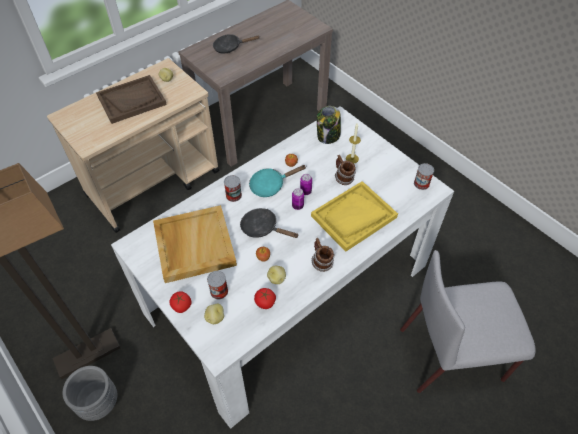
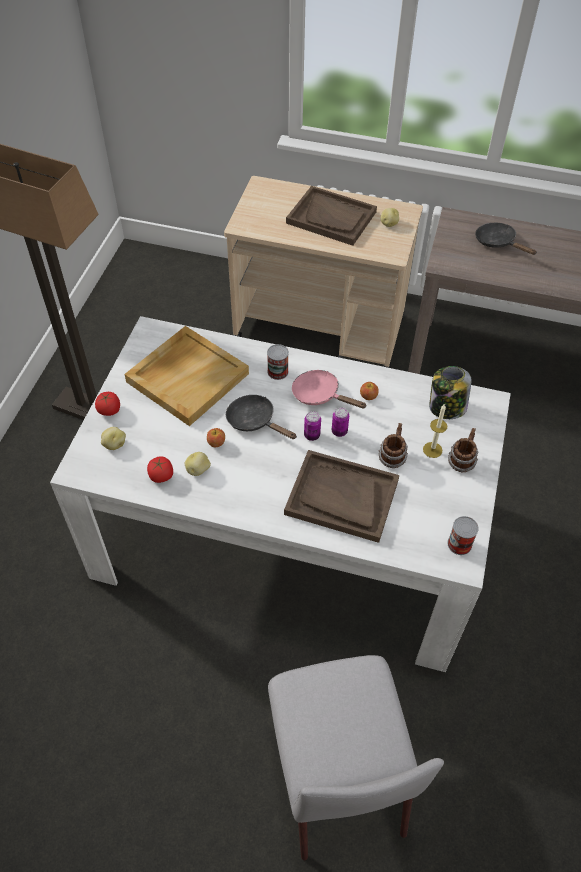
camera: 55 degrees right, 0 degrees up
grey planter [63,366,117,421] -> none
can [207,271,228,299] -> none
black frying pan [240,208,299,238] -> black frying pan turned 45 degrees counterclockwise [226,395,297,439]
turquoise frying pan [249,165,306,197] -> pink frying pan [292,370,367,409]
yellow tray [311,181,398,252] -> brown tray [284,450,399,543]
mug [311,238,335,272] -> mug moved to [448,428,479,472]
grey chair [400,250,536,393] -> grey chair turned 150 degrees counterclockwise [268,655,444,860]

